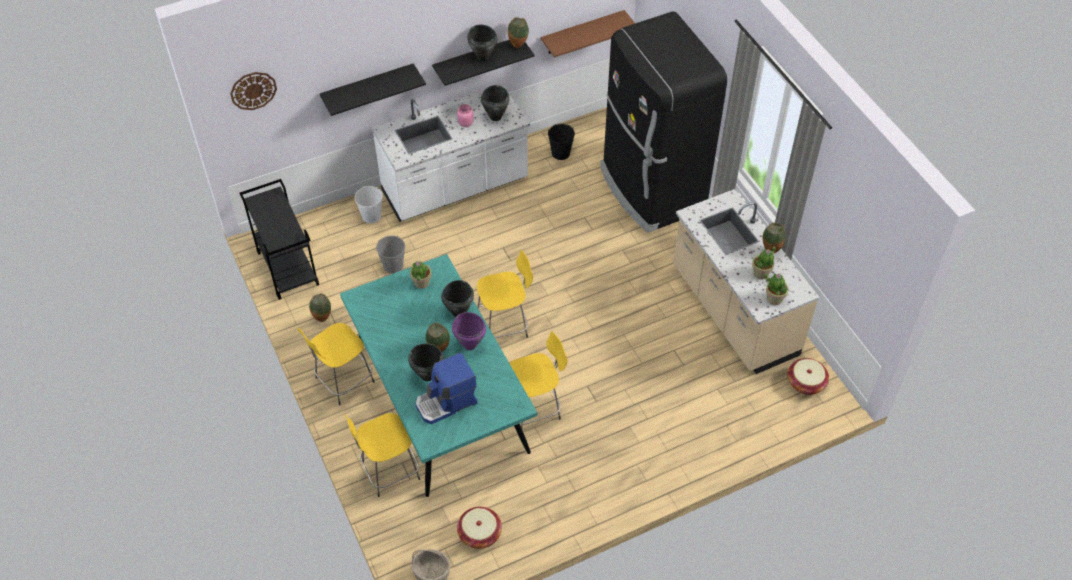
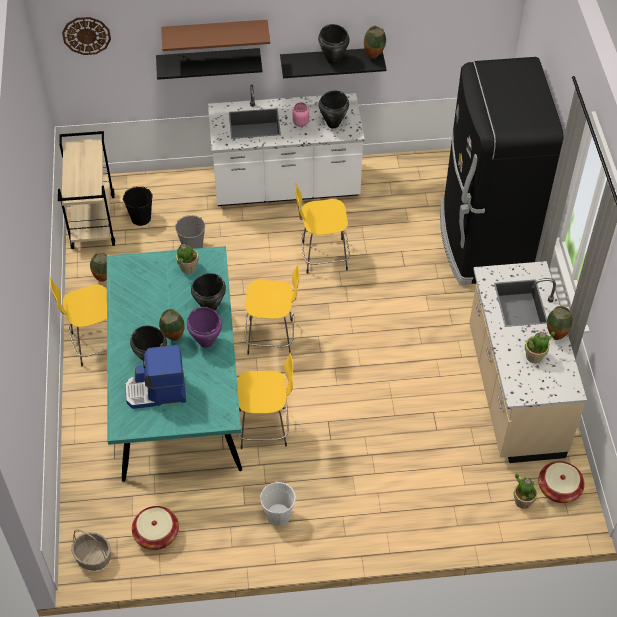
camera: 20 degrees right, 0 degrees up
black cart [239,179,319,300] -> beige cart [58,131,115,249]
yellow stool [345,413,420,497] -> yellow stool moved to [296,183,350,274]
white bucket [355,186,383,223] -> white bucket moved to [260,481,296,526]
brown shelf [541,10,635,57] -> brown shelf moved to [161,20,270,51]
black bucket [548,123,575,160] -> black bucket moved to [123,186,153,226]
potted plant [764,273,789,305] -> potted plant moved to [513,474,538,509]

